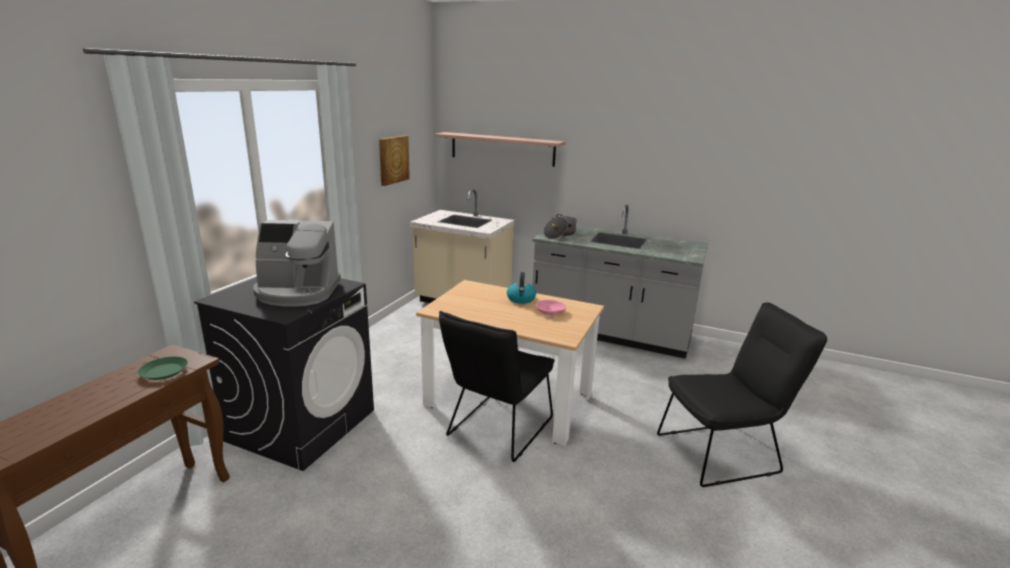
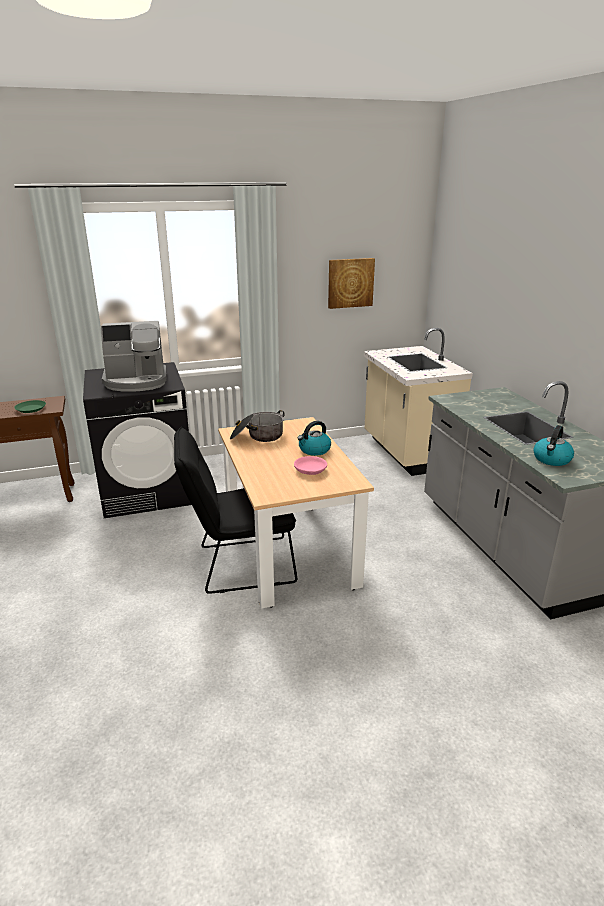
camera: 50 degrees right, 5 degrees up
coffee machine [253,220,341,307] -> coffee machine turned 60 degrees counterclockwise [101,321,167,392]
shelf [435,132,565,167] -> none
cooking pot [543,214,577,239] -> cooking pot moved to [230,410,285,442]
black chair [657,303,827,487] -> none
none -> kettle [533,425,574,466]

